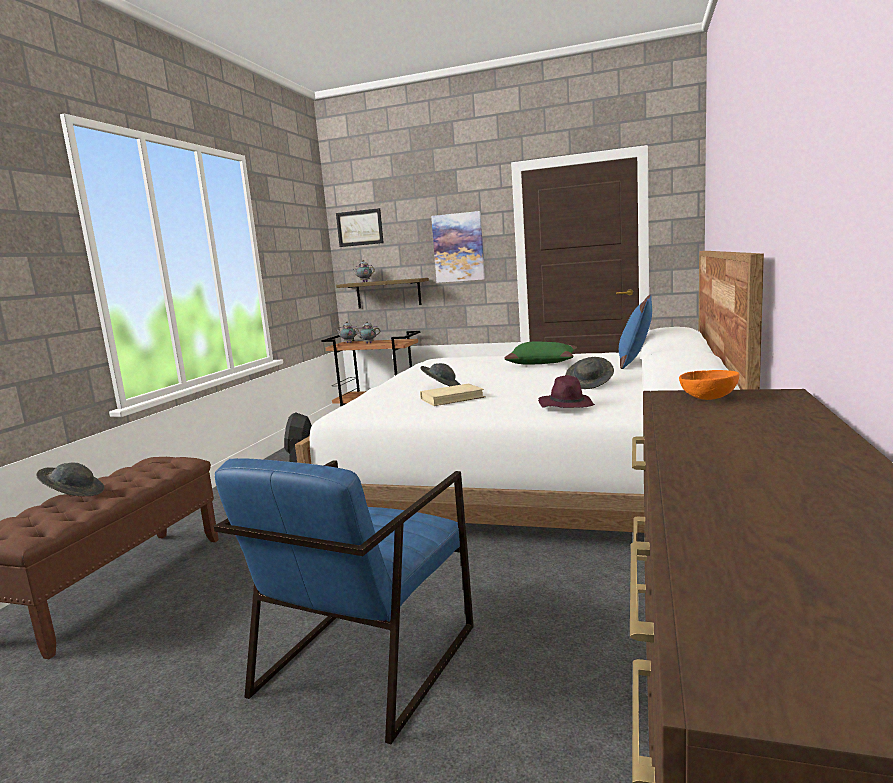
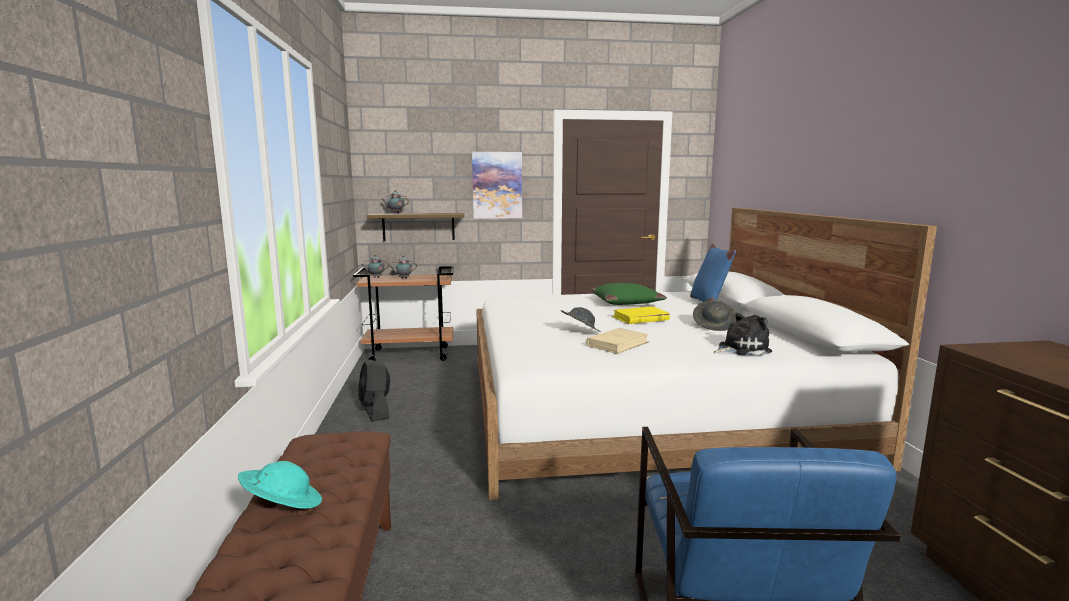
camera: 25 degrees left, 0 degrees up
grey hat [36,463,105,496] -> turquoise hat [238,461,322,509]
picture [336,208,384,247] -> none
purple hat [538,375,595,408] -> plush toy [713,313,772,356]
orange bowl [679,370,739,400] -> none
none -> yellow book [612,306,670,324]

